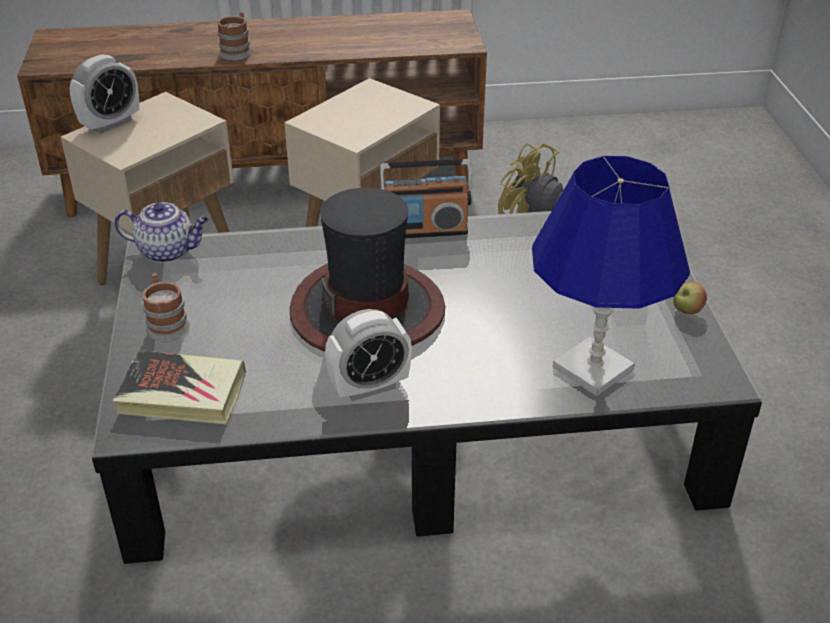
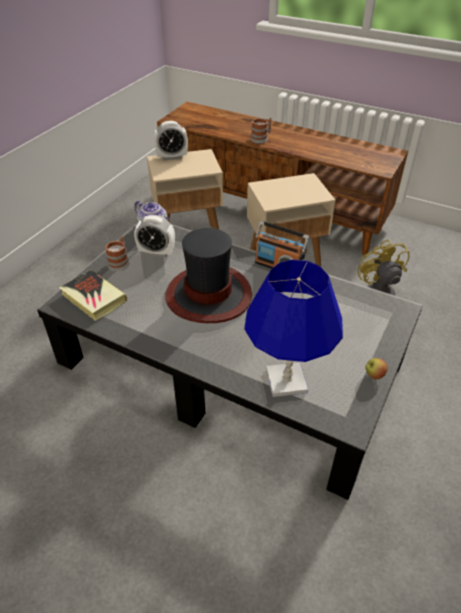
camera: 35 degrees right, 5 degrees up
alarm clock [325,309,412,401] -> alarm clock moved to [134,215,175,257]

